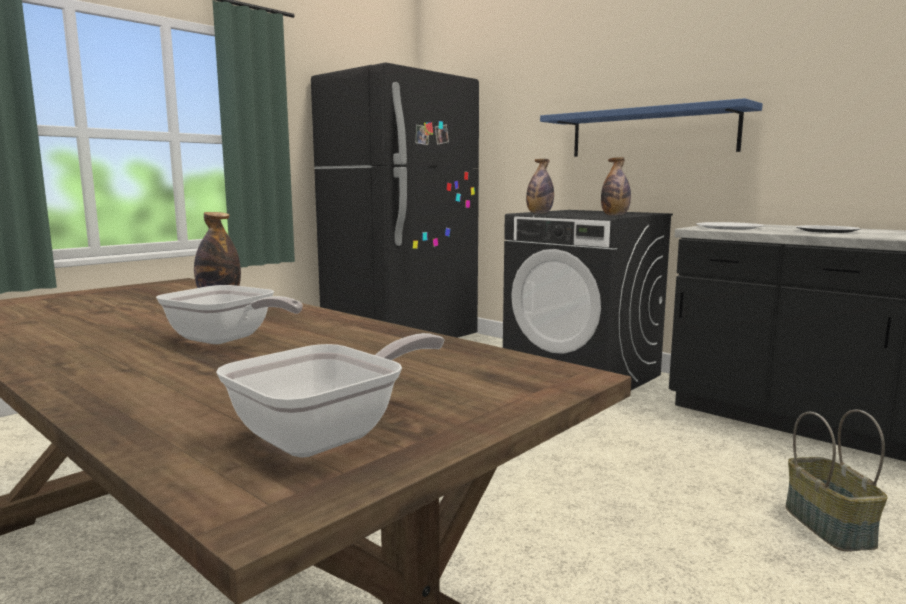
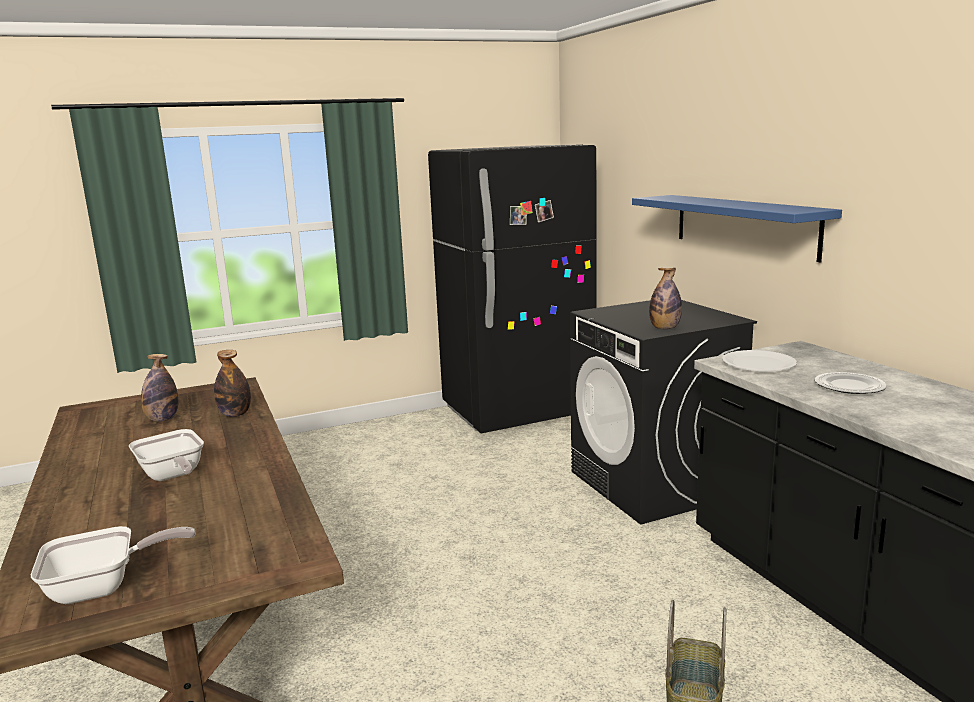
camera: 25 degrees right, 5 degrees up
bottle [526,159,554,214] -> bottle moved to [141,354,178,422]

